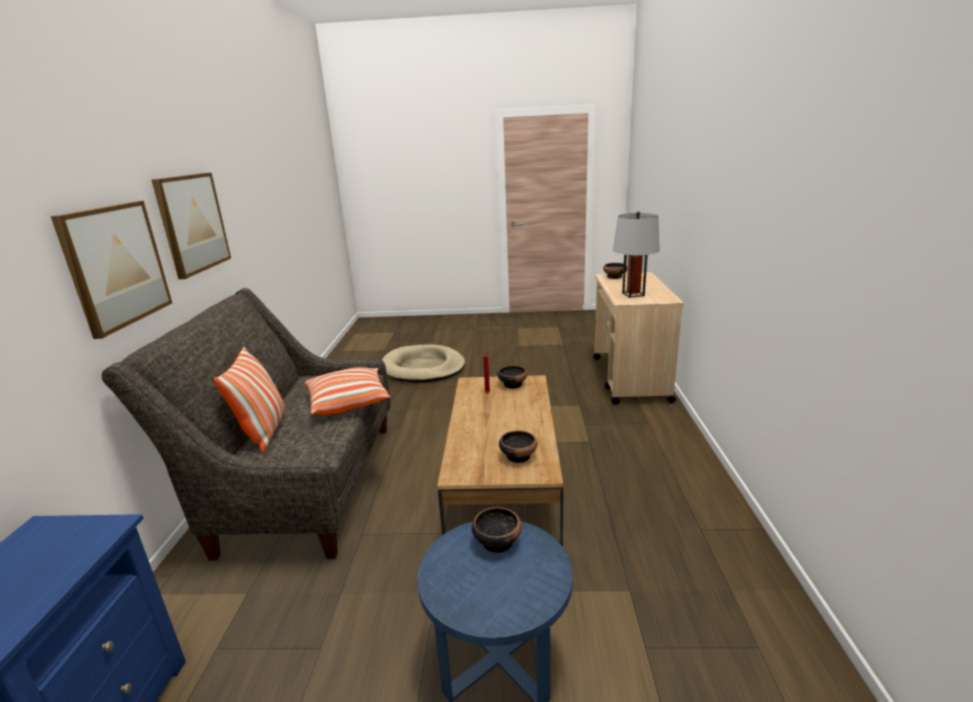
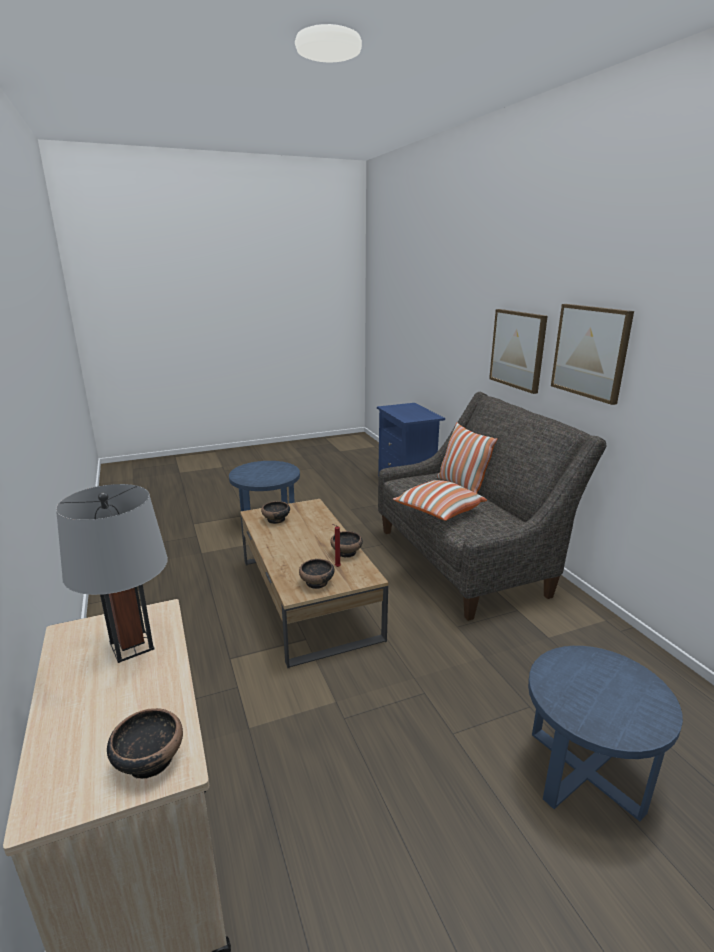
camera: 155 degrees right, 0 degrees up
beige dog bed [382,345,465,383] -> blue side table [528,646,683,821]
bowl [472,507,522,553] -> bowl moved to [330,531,363,558]

